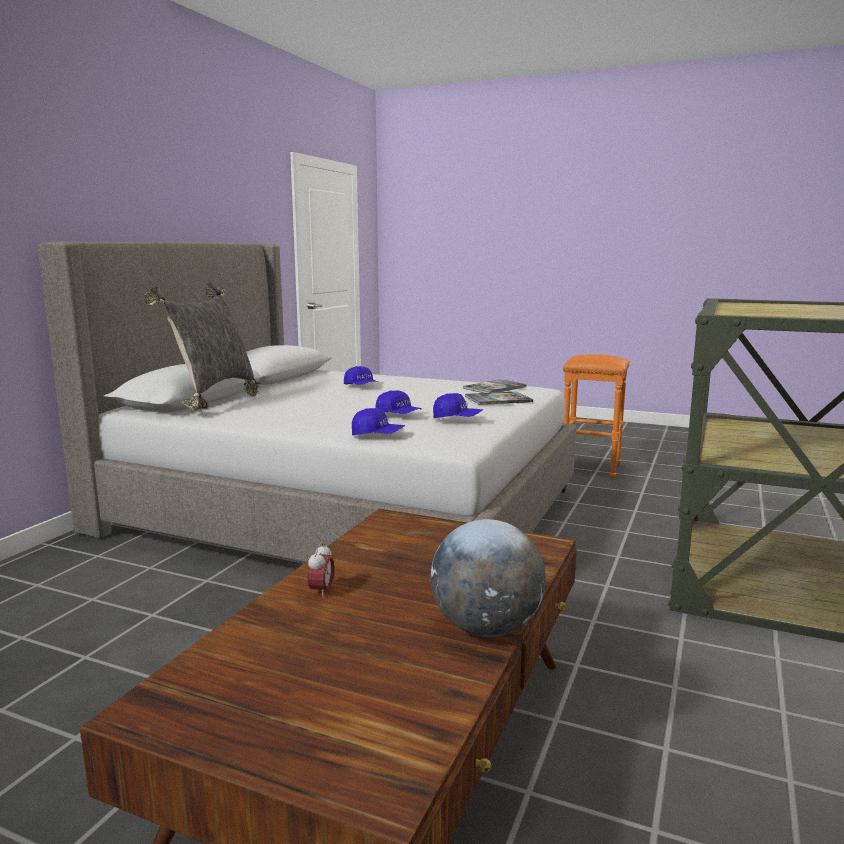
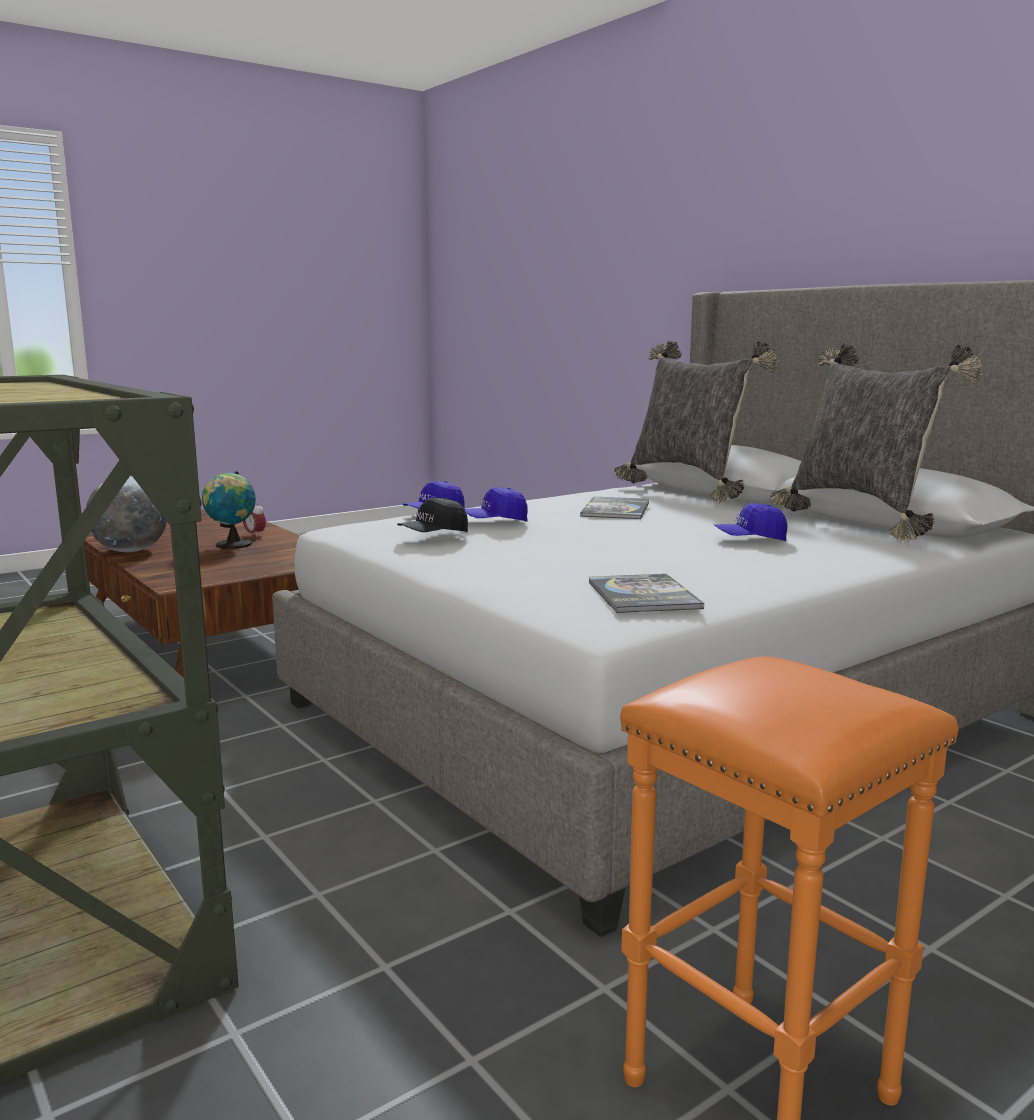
camera: 120 degrees right, 0 degrees up
blue cap [433,393,483,418] -> black cap [397,498,468,533]
book [465,392,533,405] -> book moved to [580,497,649,519]
none -> globe [202,471,256,549]
none -> pillow [771,344,983,542]

